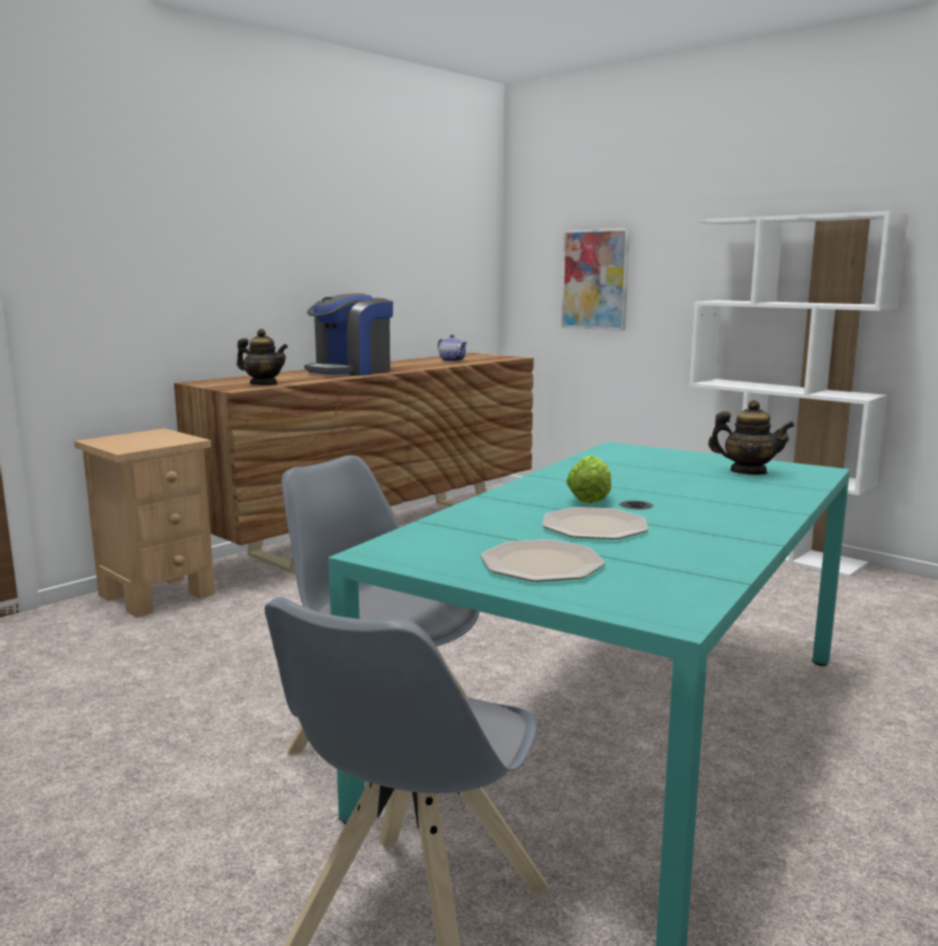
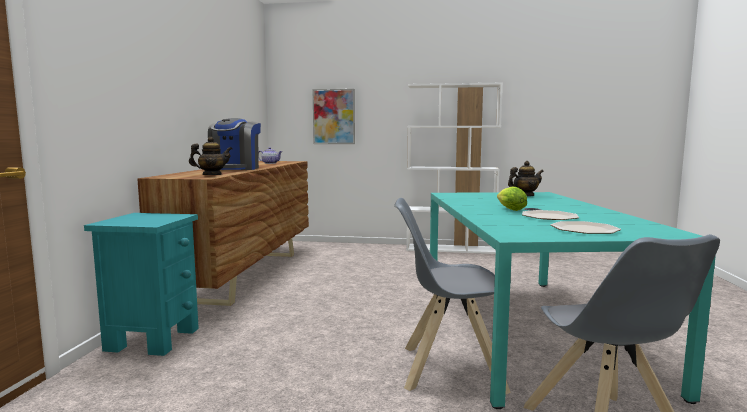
camera: 35 degrees left, 5 degrees down
beige nightstand [74,428,215,618] -> turquoise nightstand [84,213,199,356]

